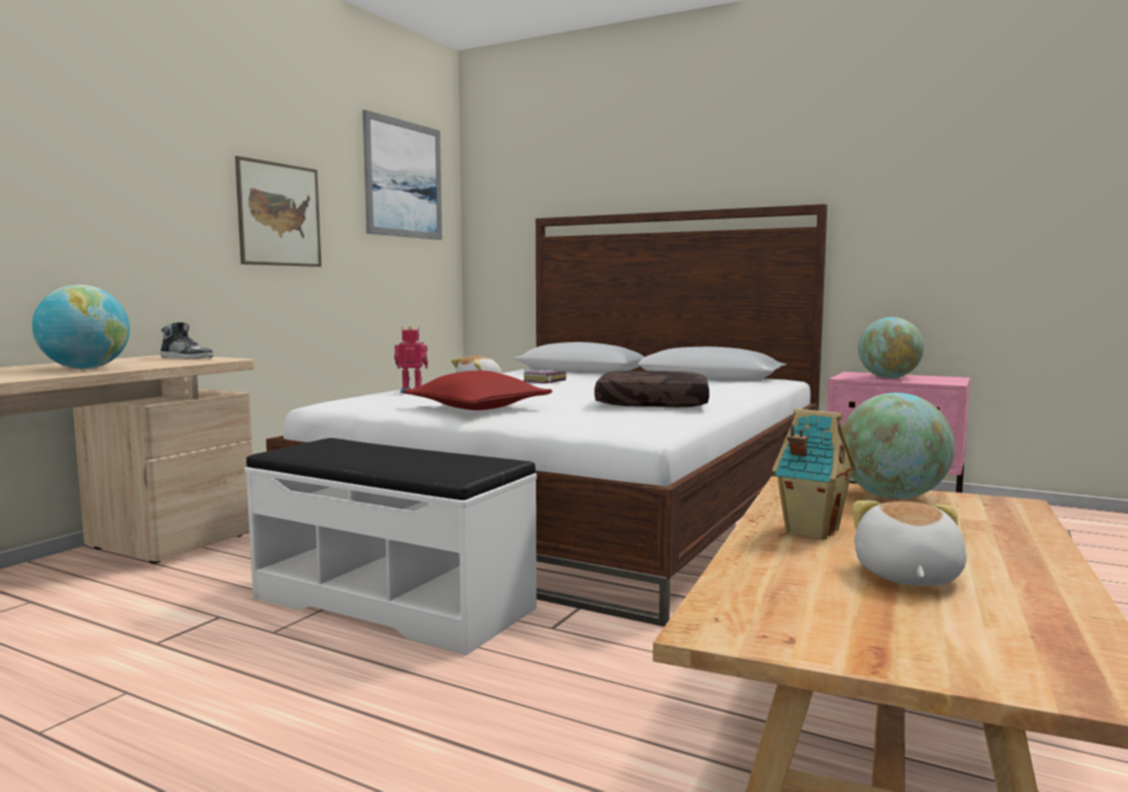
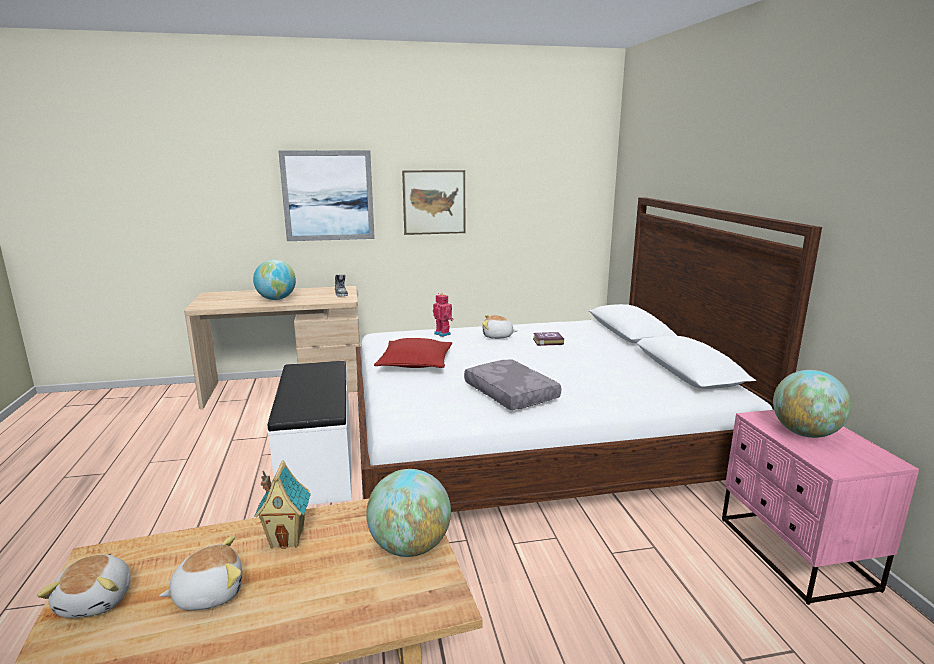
camera: 50 degrees right, 10 degrees up
picture [363,110,442,240] -> picture moved to [278,150,375,241]
brown pillow [594,370,709,407] -> grey pillow [464,359,562,410]
none -> plush toy [37,554,131,618]

